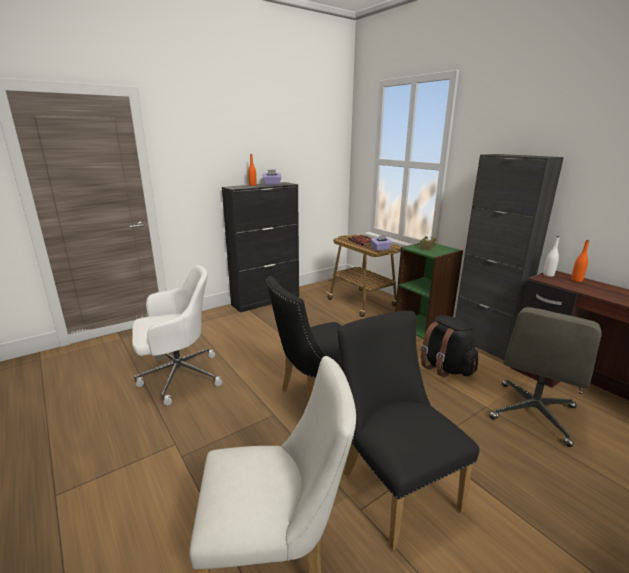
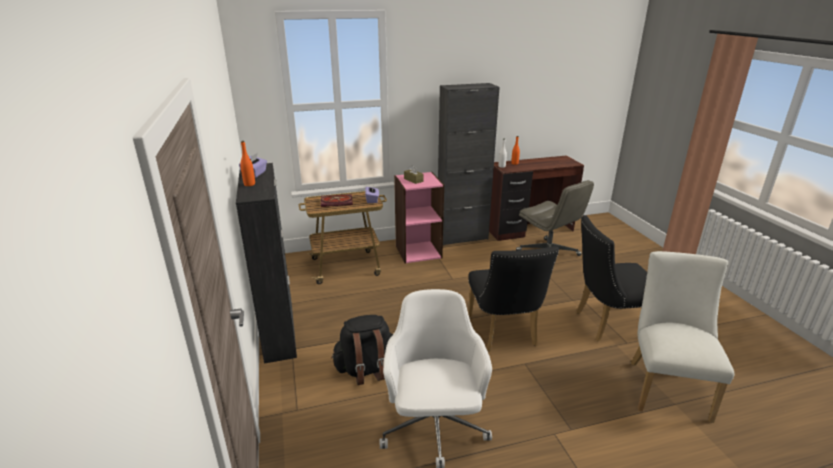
camera: 70 degrees left, 5 degrees up
green bookcase [395,243,463,339] -> pink bookcase [394,172,444,263]
black backpack [421,315,478,377] -> black backpack moved to [331,315,393,385]

